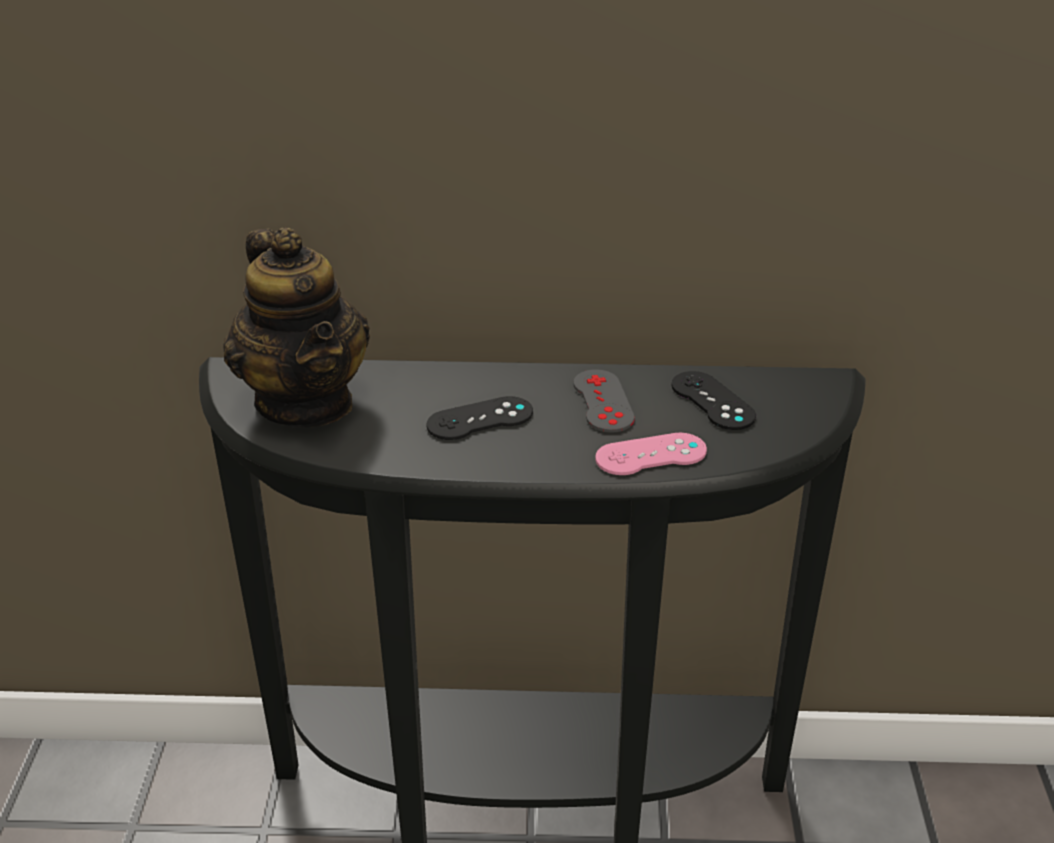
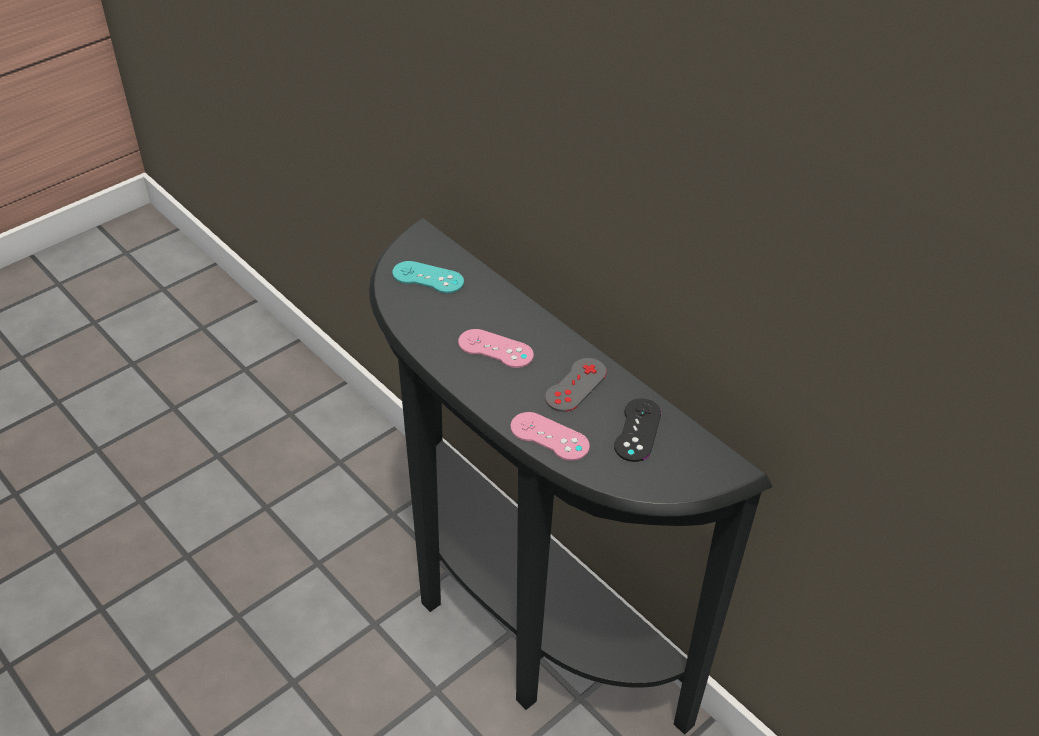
camera: 45 degrees right, 10 degrees up
teapot [223,228,370,427] -> turquoise game controller [392,261,464,293]
black game controller [426,396,533,440] -> pink game controller [458,329,534,368]

